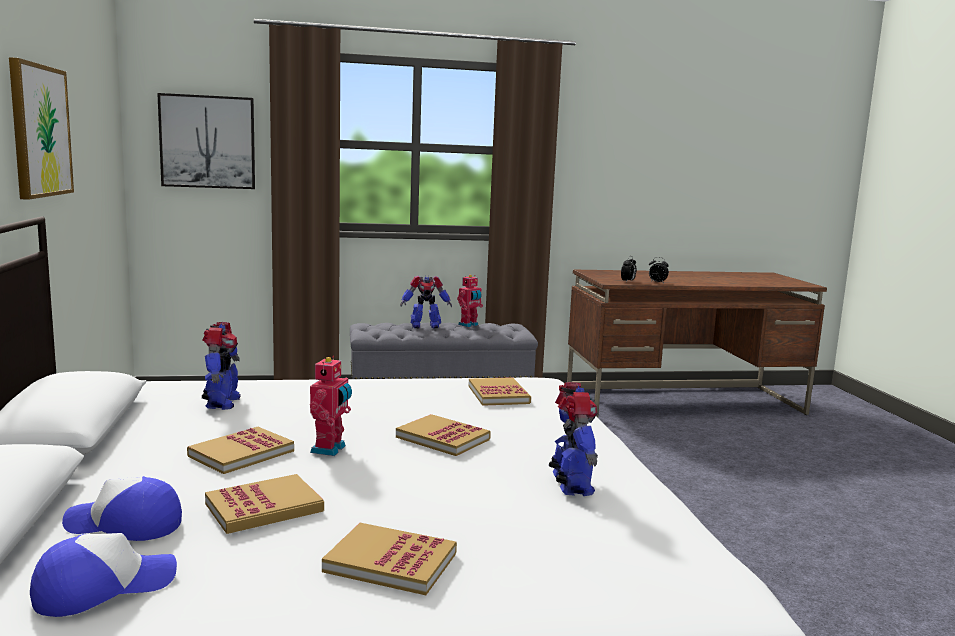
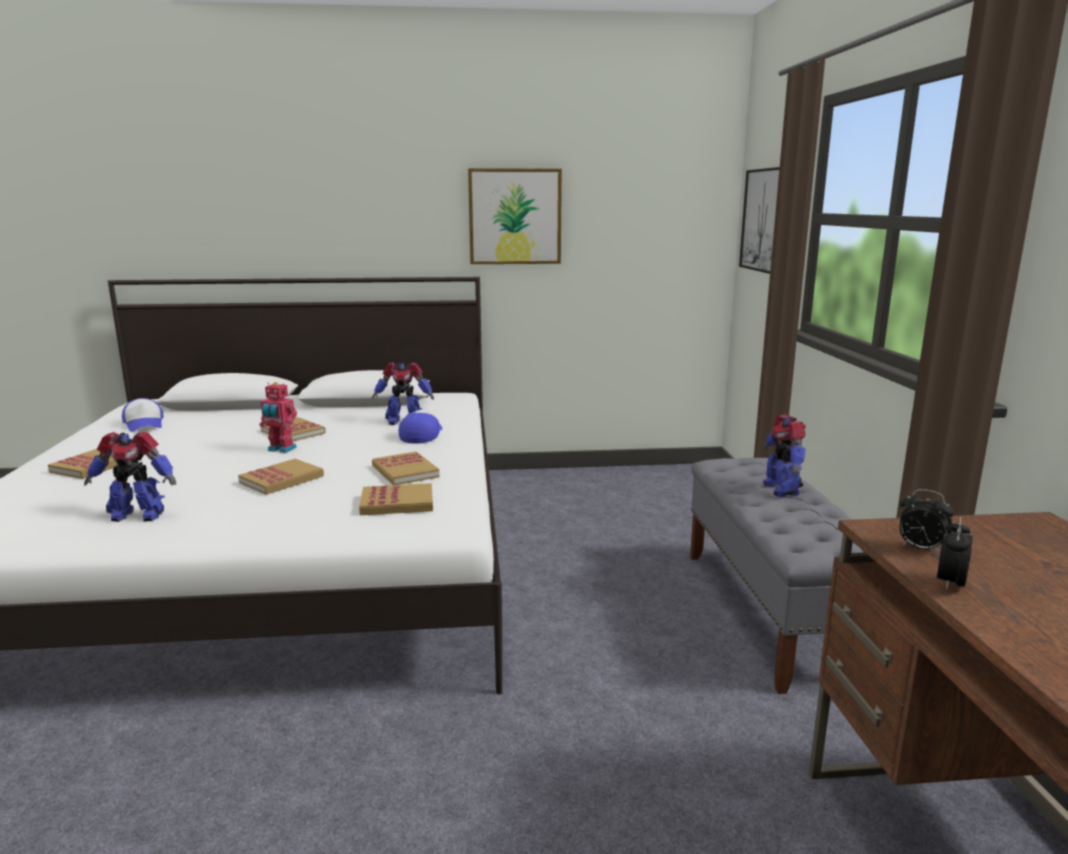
camera: 95 degrees right, 5 degrees up
cap [62,476,182,541] -> cap moved to [399,409,442,444]
book [205,474,324,534] -> book moved to [372,452,440,485]
toy robot [457,275,483,327] -> none

